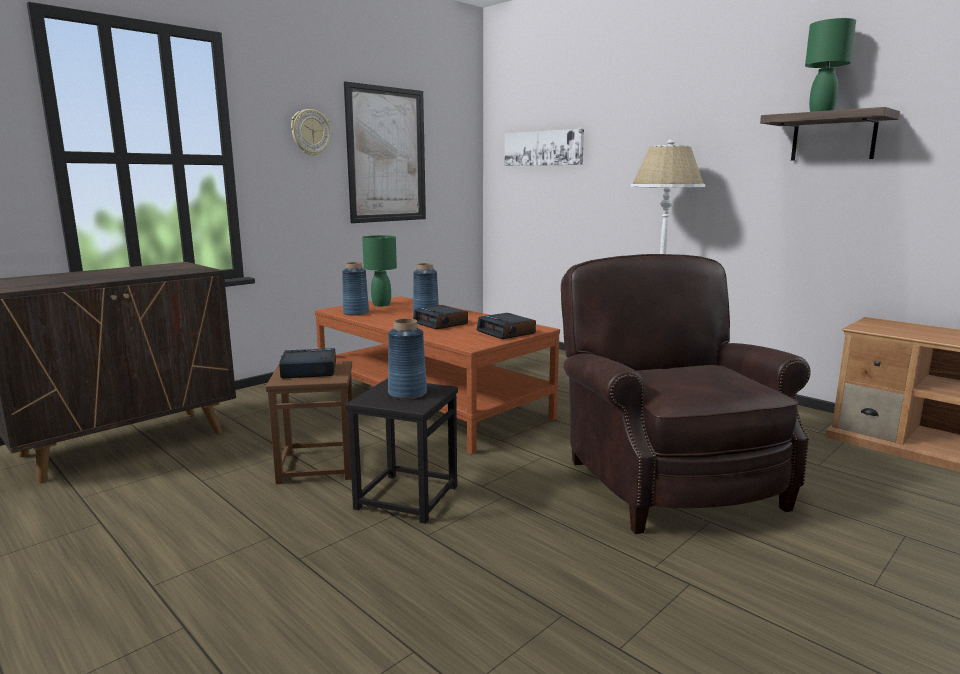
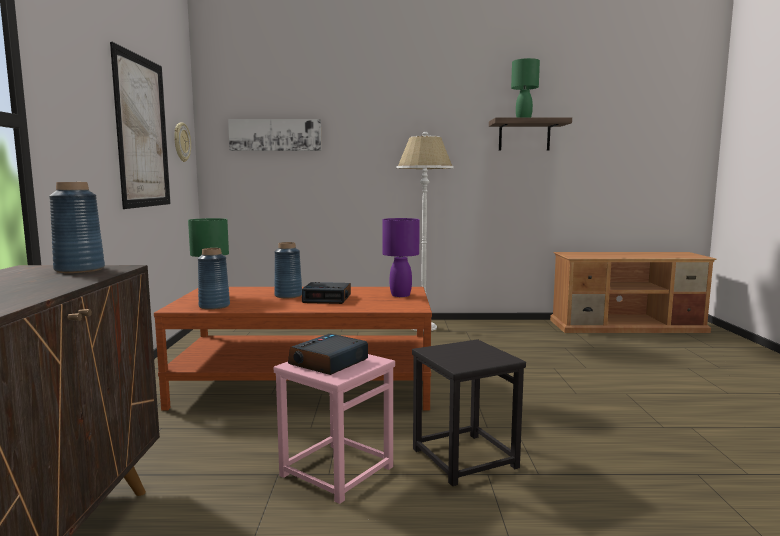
camera: 45 degrees left, 5 degrees down
brown stool [265,361,353,484] -> pink stool [274,354,395,504]
wall clock [291,109,331,156] -> wall clock moved to [174,122,191,162]
blue vase [388,319,427,399] -> blue vase moved to [49,182,105,273]
alarm clock [477,313,536,339] -> purple table lamp [382,218,420,297]
brown armchair [561,254,811,534] -> none

